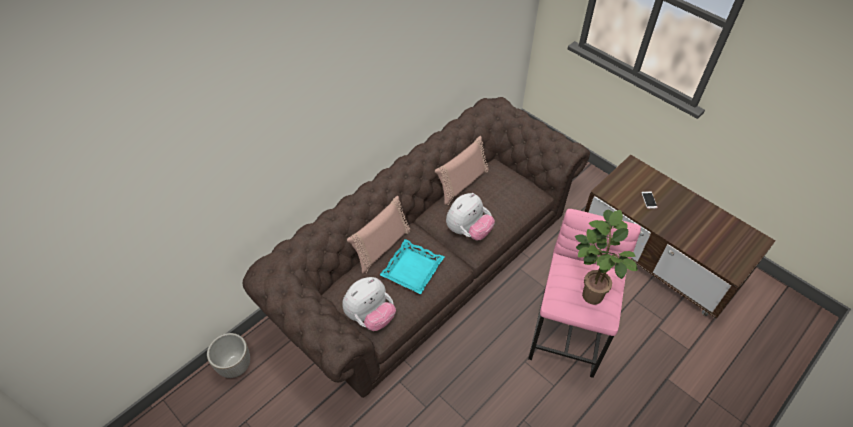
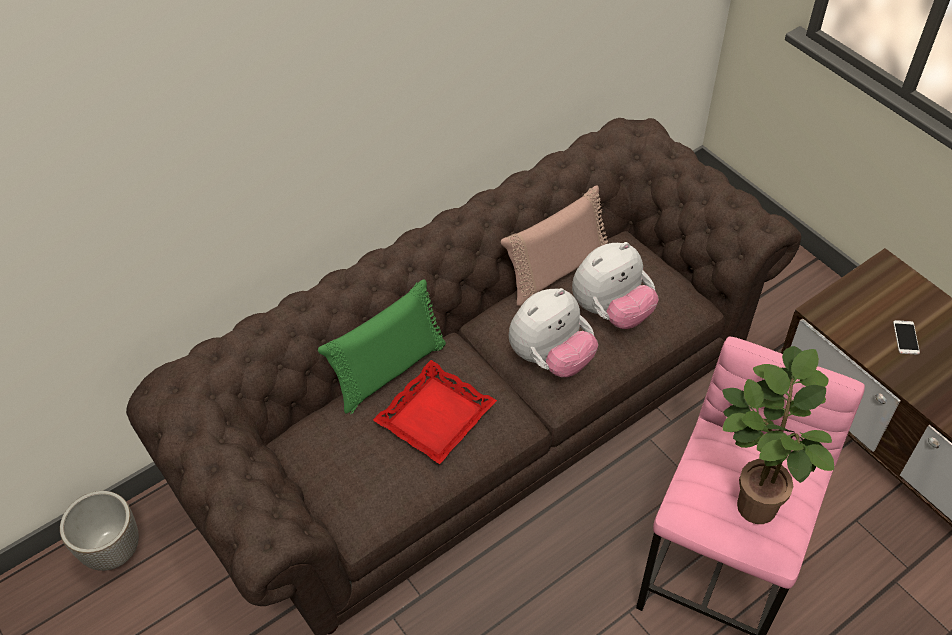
camera: 10 degrees right, 0 degrees up
plush toy [342,277,396,331] -> plush toy moved to [572,242,659,329]
beige pillow [347,196,410,274] -> green pillow [318,279,446,414]
turquoise tray [380,239,444,294] -> red tray [373,360,497,464]

